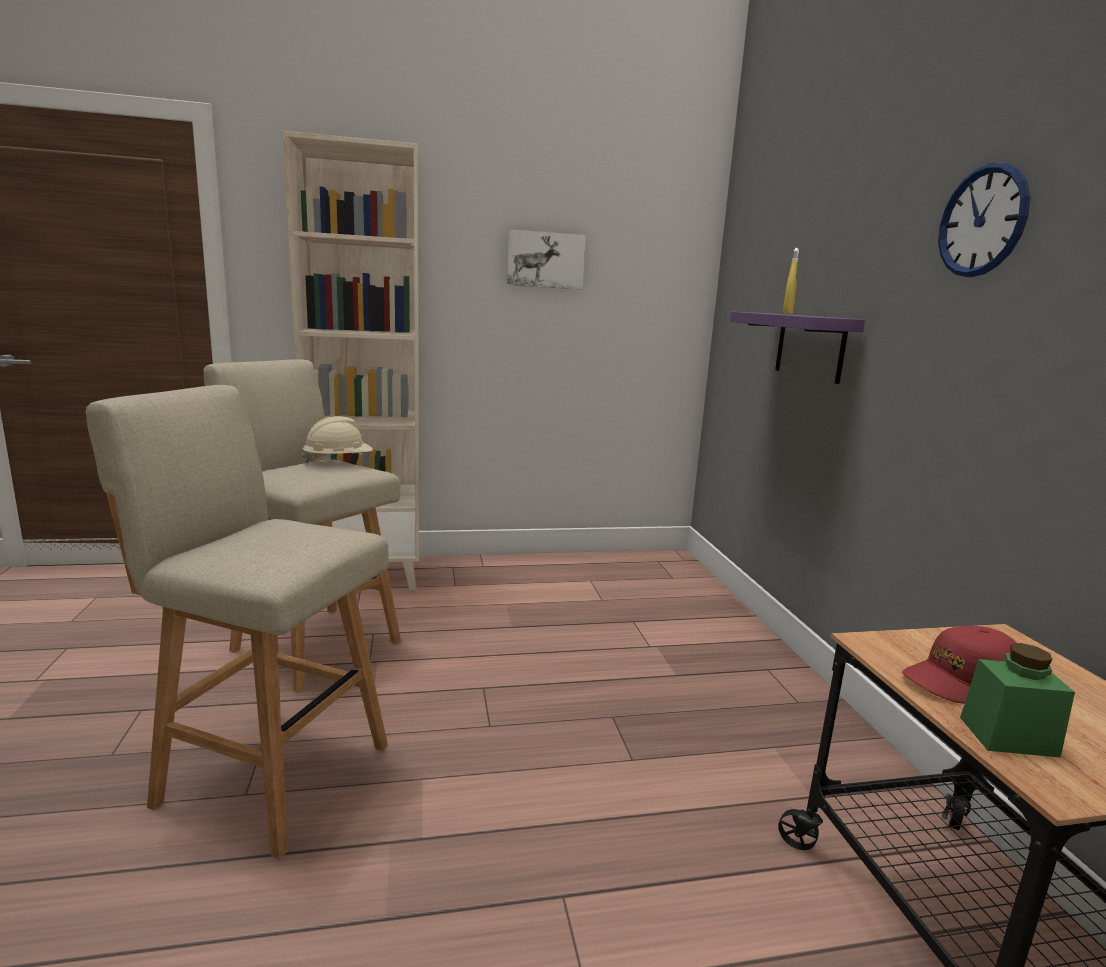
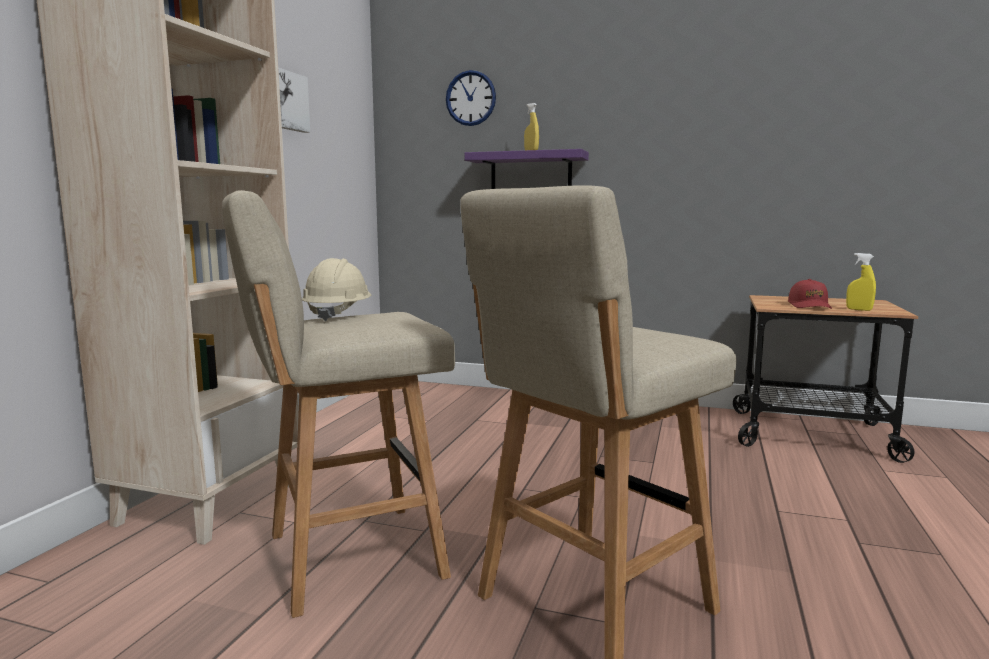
camera: 60 degrees left, 5 degrees down
wall clock [938,163,1030,277] -> wall clock moved to [446,70,496,126]
green jar [960,643,1075,758] -> yellow spray bottle [846,253,876,311]

